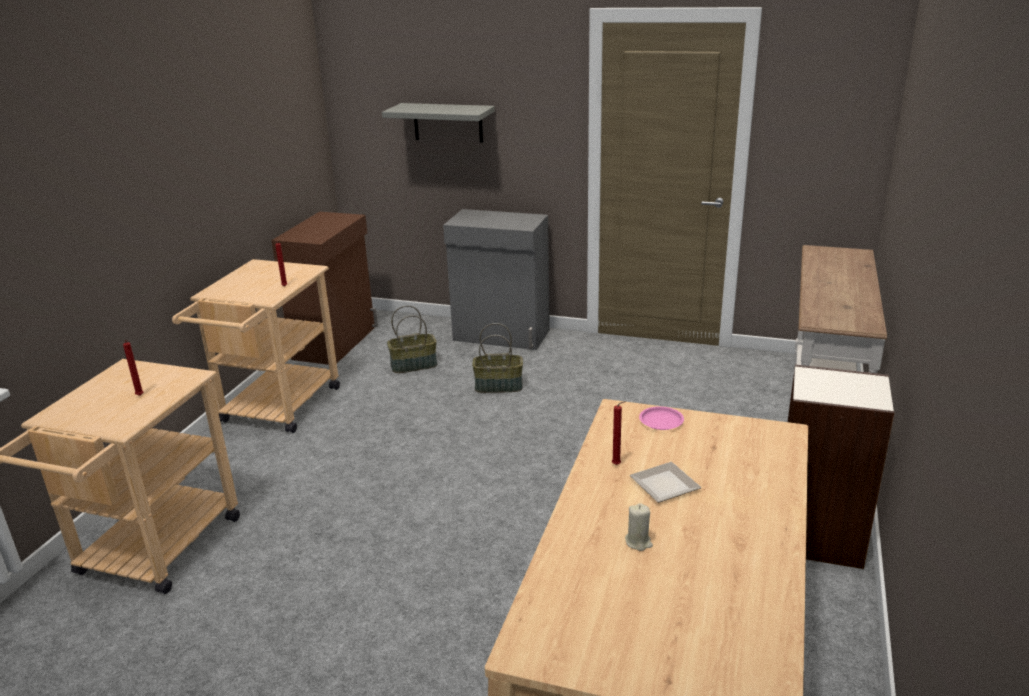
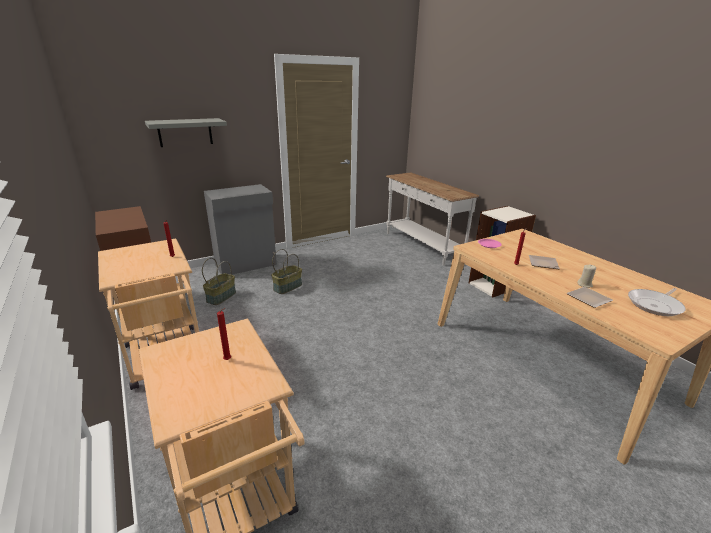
camera: 50 degrees left, 0 degrees up
none -> plate [567,287,613,308]
none -> frying pan [628,288,686,316]

